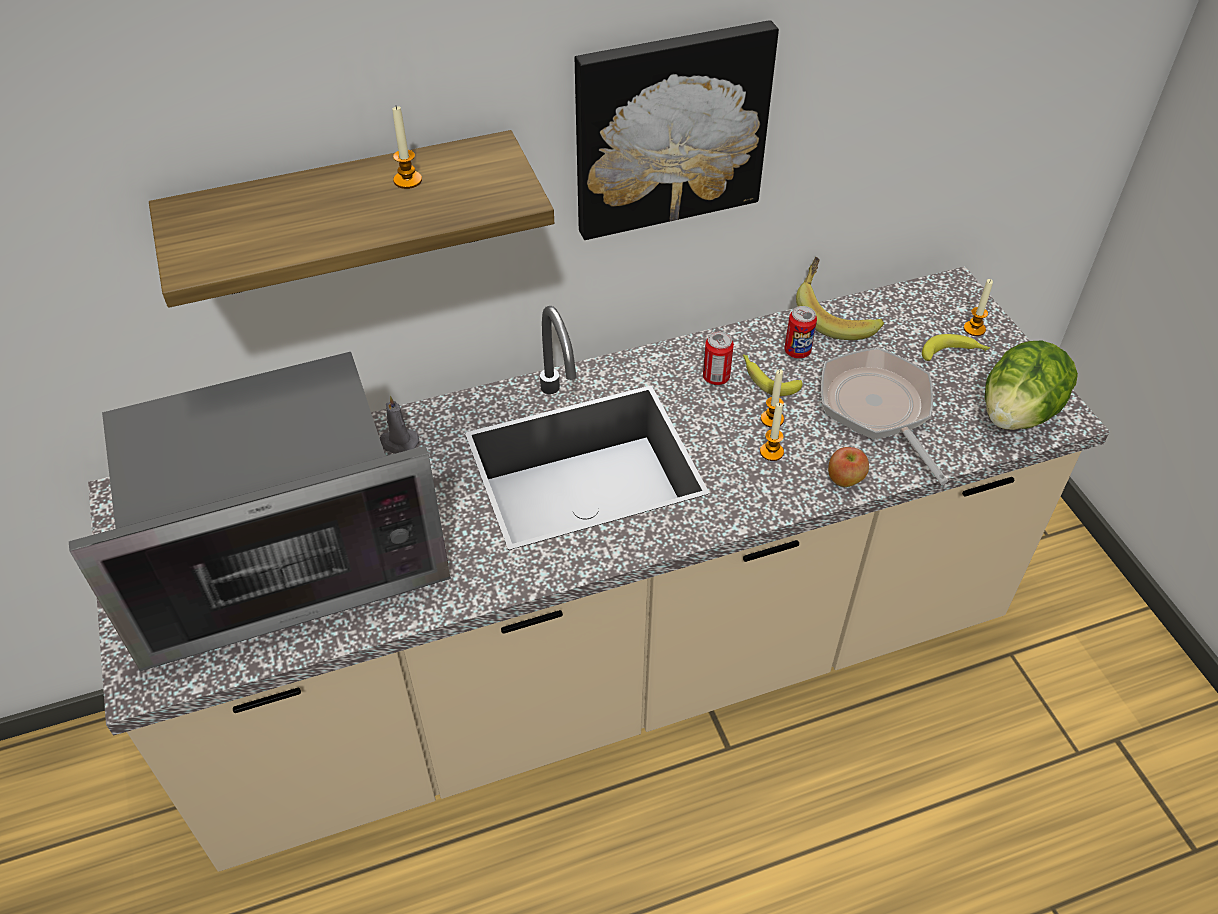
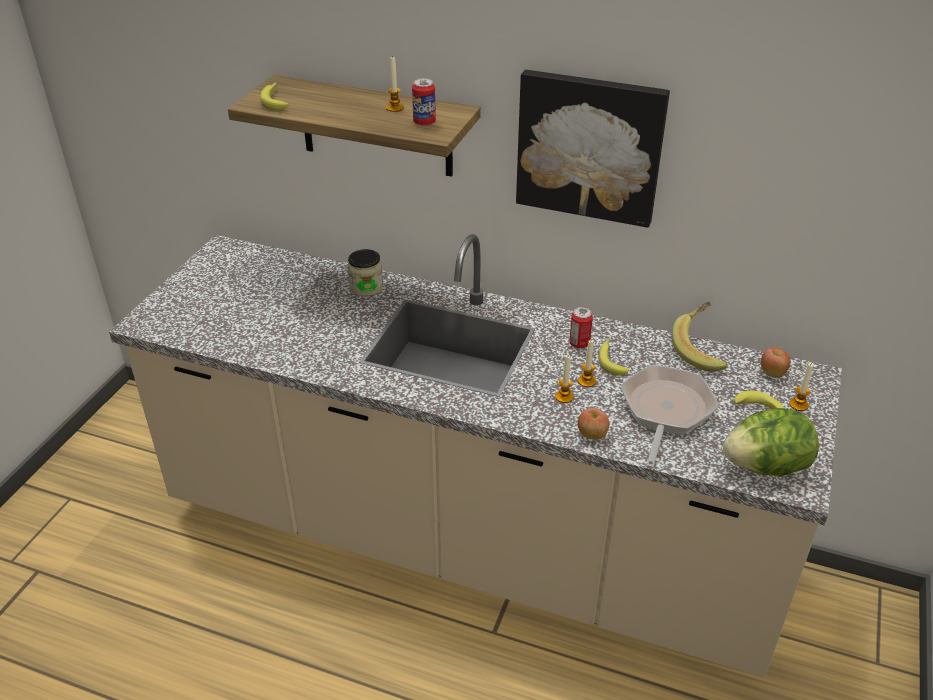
camera: 40 degrees right, 10 degrees down
microwave [69,352,451,671] -> none
grey candle [380,396,419,454] -> jar [347,249,383,296]
can [784,306,817,359] -> can moved to [412,78,436,126]
none -> banana [260,82,288,110]
none -> apple [761,347,790,378]

